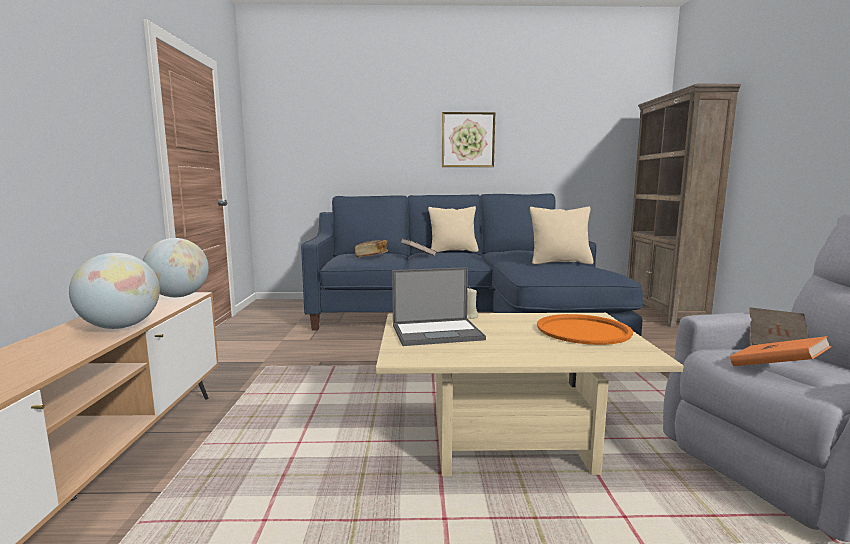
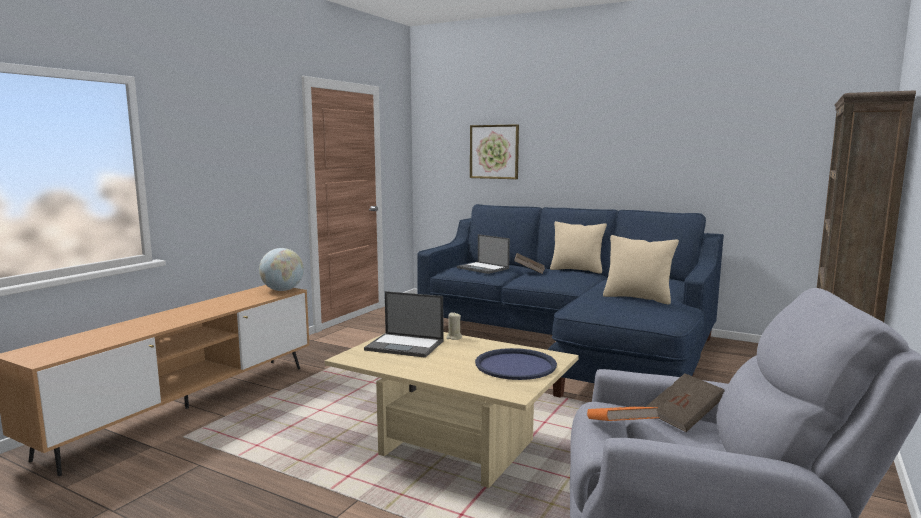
camera: 30 degrees right, 0 degrees up
globe [69,253,160,329] -> none
book [354,240,388,257] -> laptop [457,234,510,274]
picture [442,112,495,167] -> picture moved to [470,124,519,179]
orange tray [537,314,633,345] -> blue tray [475,348,557,380]

